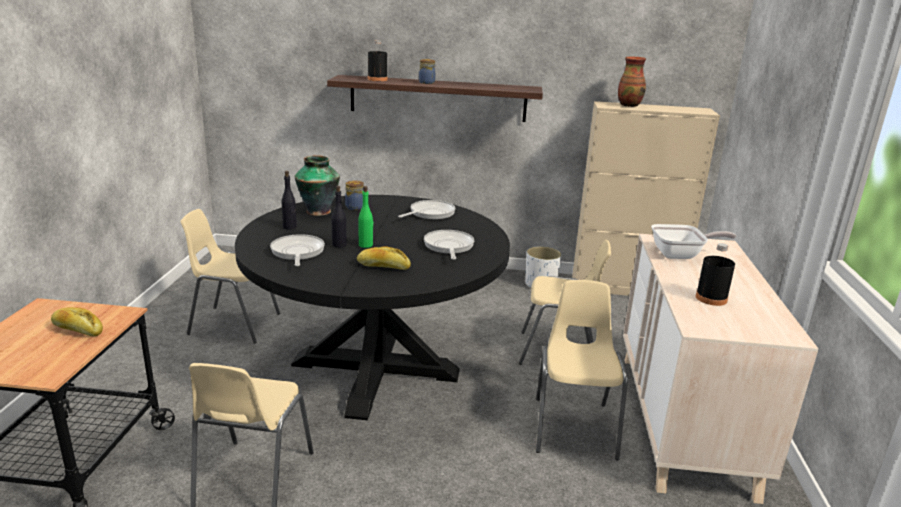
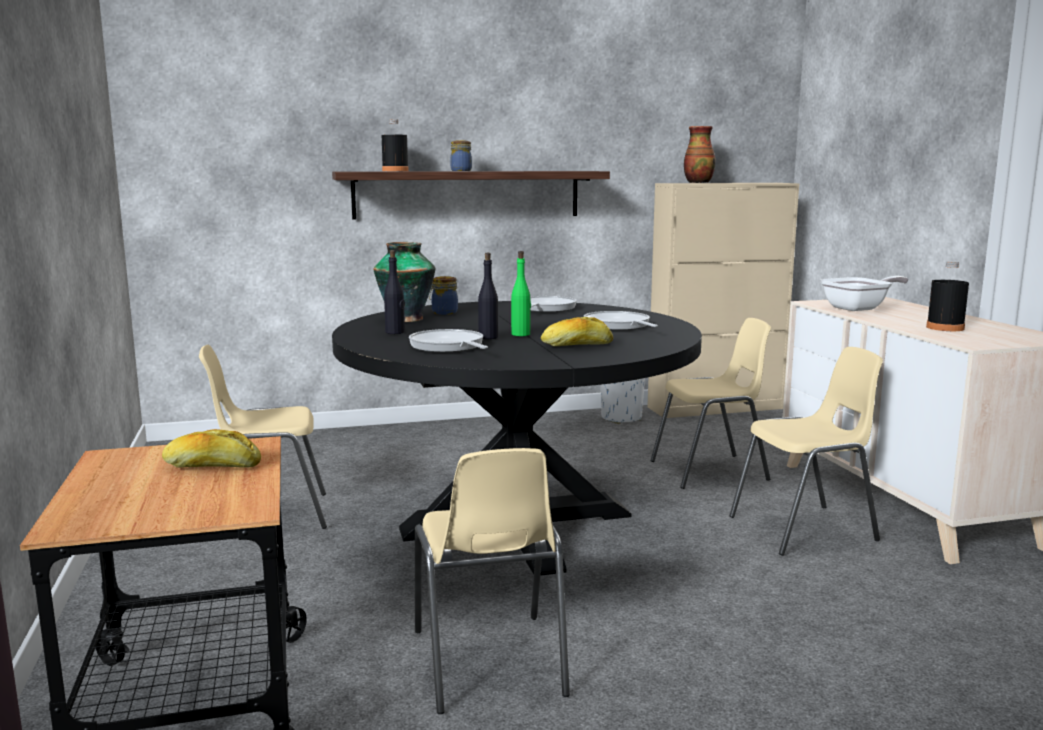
camera: 20 degrees left, 10 degrees down
beige chair [536,280,628,460] -> beige chair turned 90 degrees clockwise [729,347,883,556]

